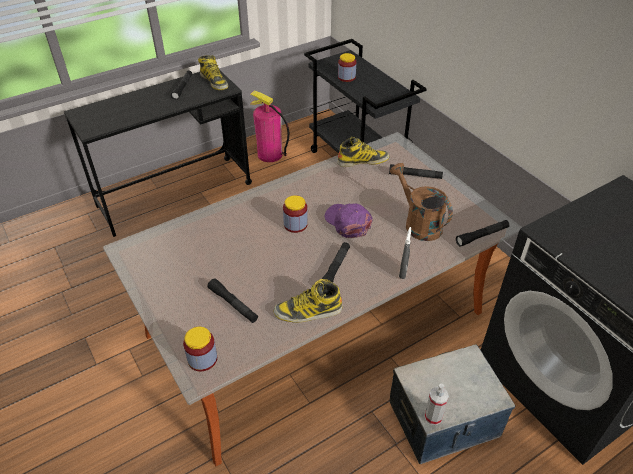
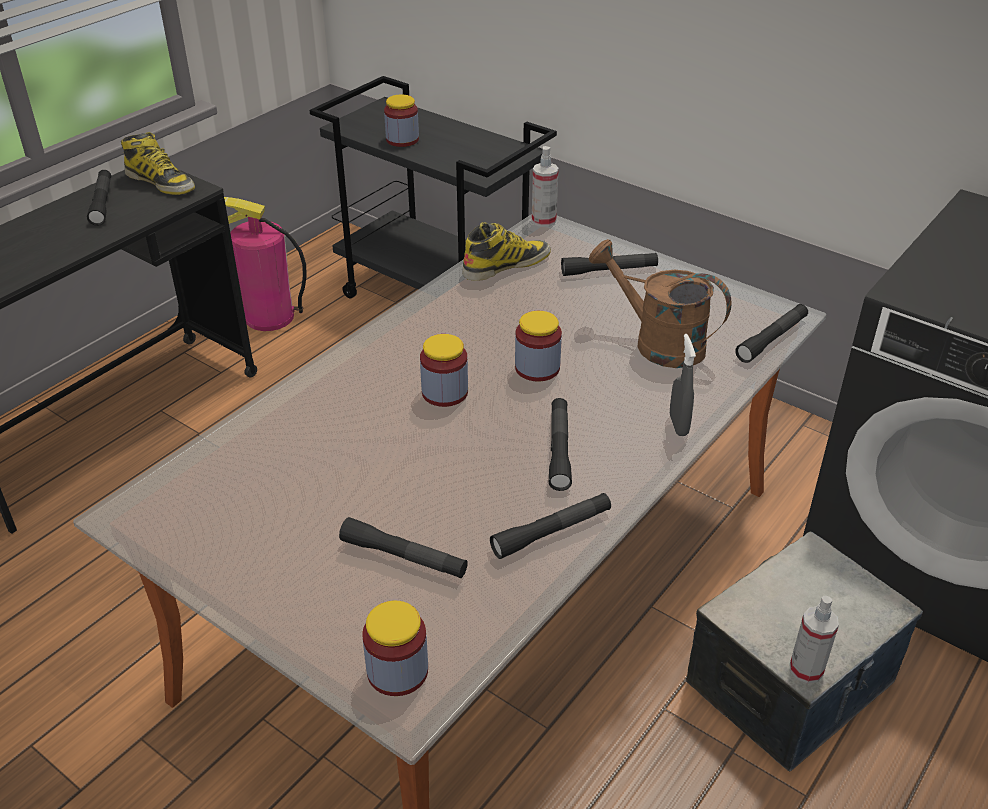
camera: 20 degrees left, 5 degrees down
boot [274,279,342,323] -> black flashlight [490,493,611,559]
purple cap [325,204,373,238] -> jar [515,311,562,382]
none -> spray bottle [532,146,559,227]

